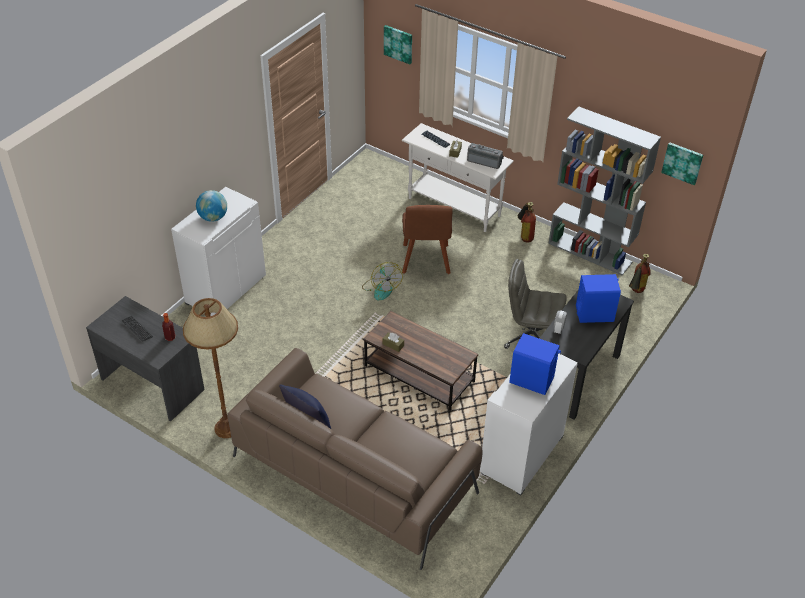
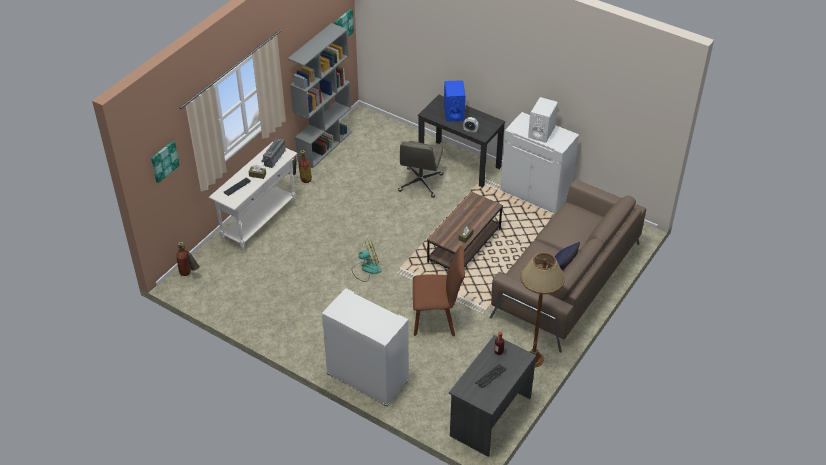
camera: 90 degrees left, 0 degrees up
globe [196,190,227,222] -> none
brown chair [402,205,453,274] -> brown chair moved to [413,246,465,337]
blue speaker [509,333,561,395] -> white speaker [528,97,558,143]
fire extinguisher [629,254,651,293] -> fire extinguisher moved to [176,242,200,276]

